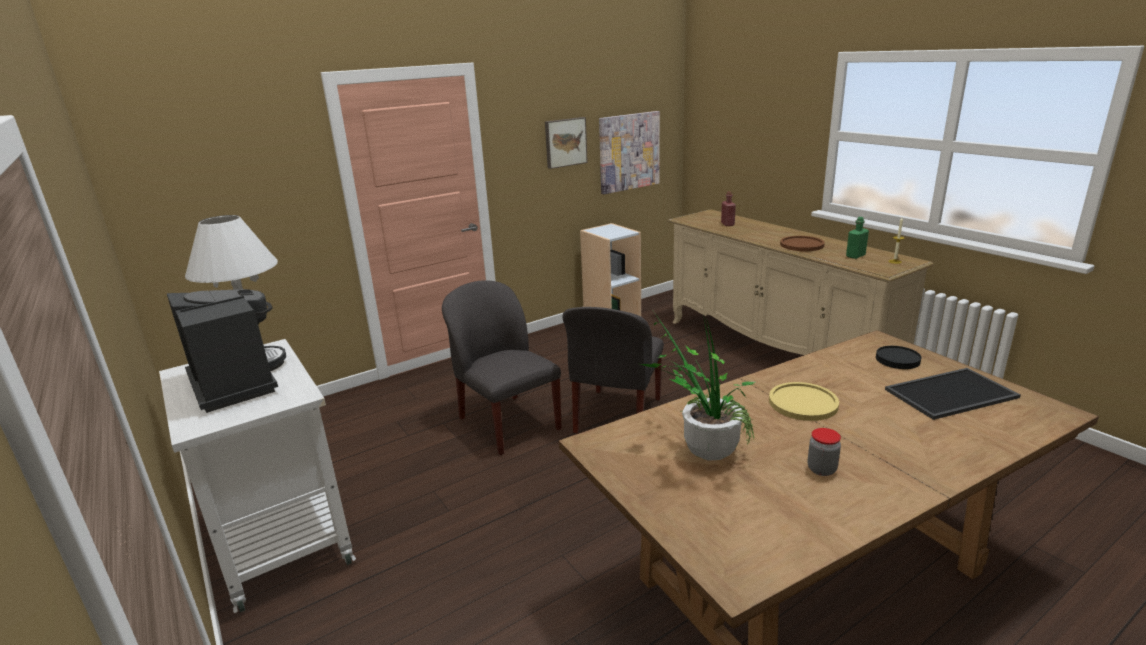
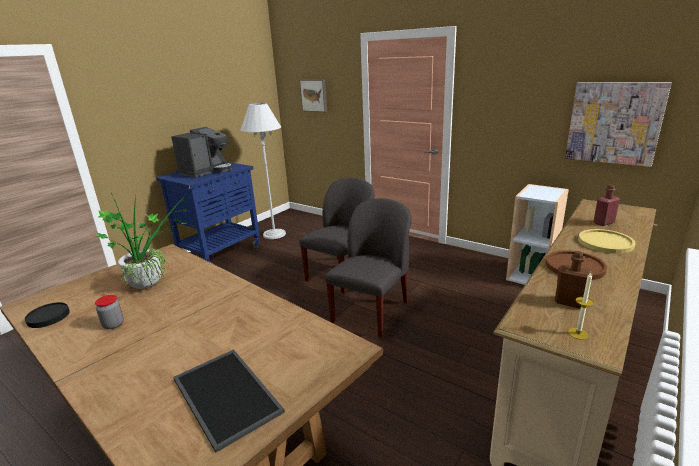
camera: 70 degrees right, 0 degrees up
white cart [159,339,356,613] -> blue cart [156,162,260,264]
picture [545,117,588,169] -> picture moved to [300,80,327,112]
grey chair [563,307,664,433] -> grey chair turned 120 degrees clockwise [325,198,412,338]
yellow plate [769,382,839,421] -> yellow plate moved to [578,229,636,254]
green bottle [846,217,869,259] -> brown bottle [555,251,593,309]
black plate [876,346,921,369] -> black plate moved to [25,302,70,328]

